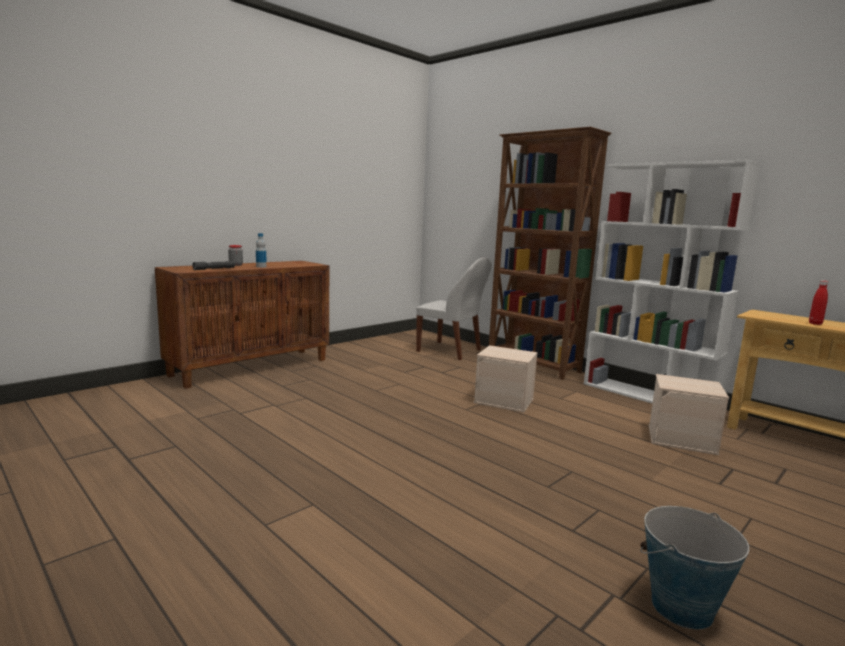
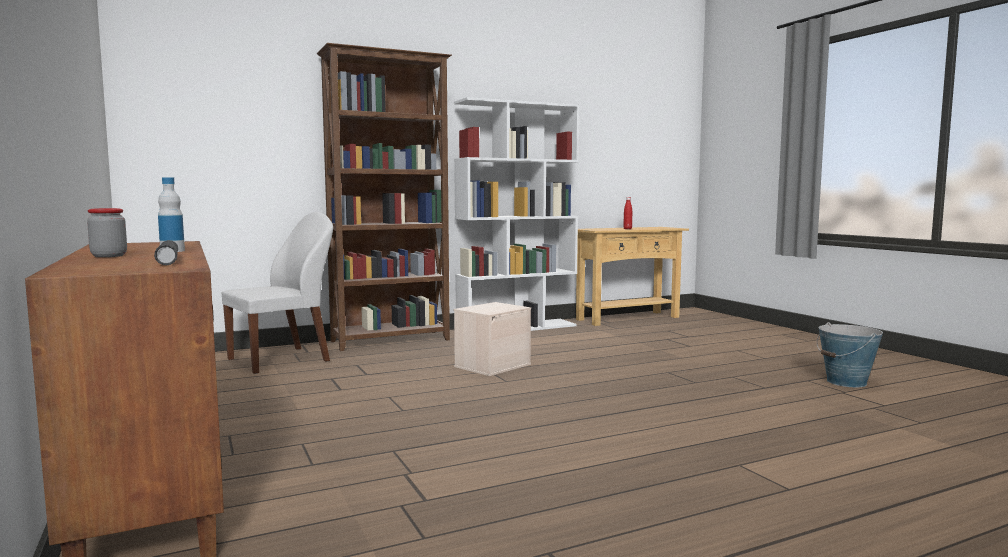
camera: 70 degrees left, 5 degrees down
beige storage box [649,374,729,455] -> none

